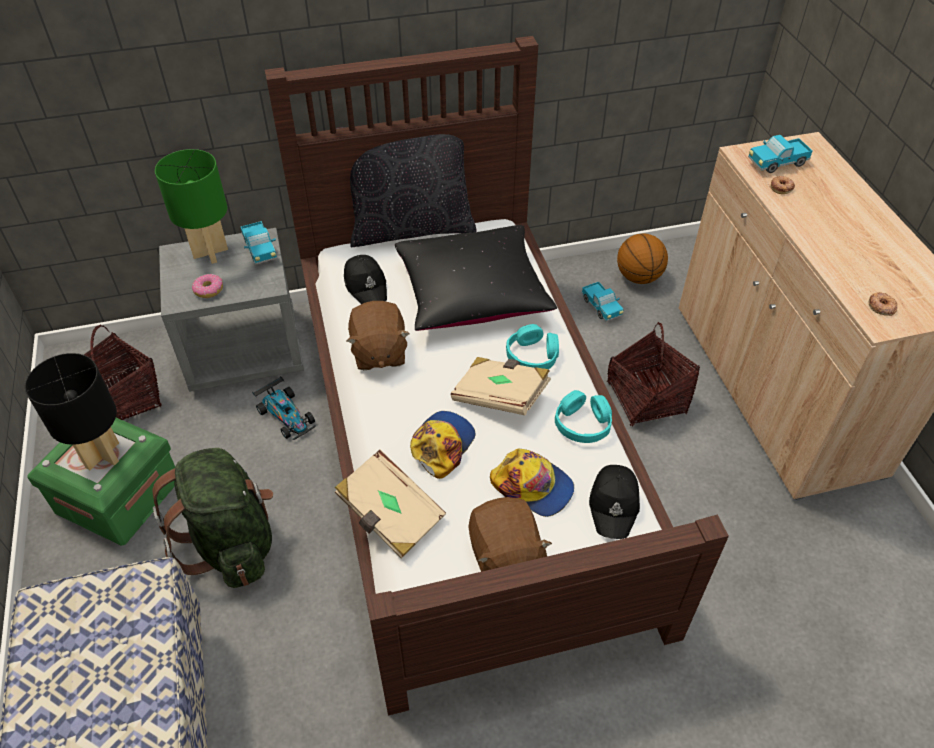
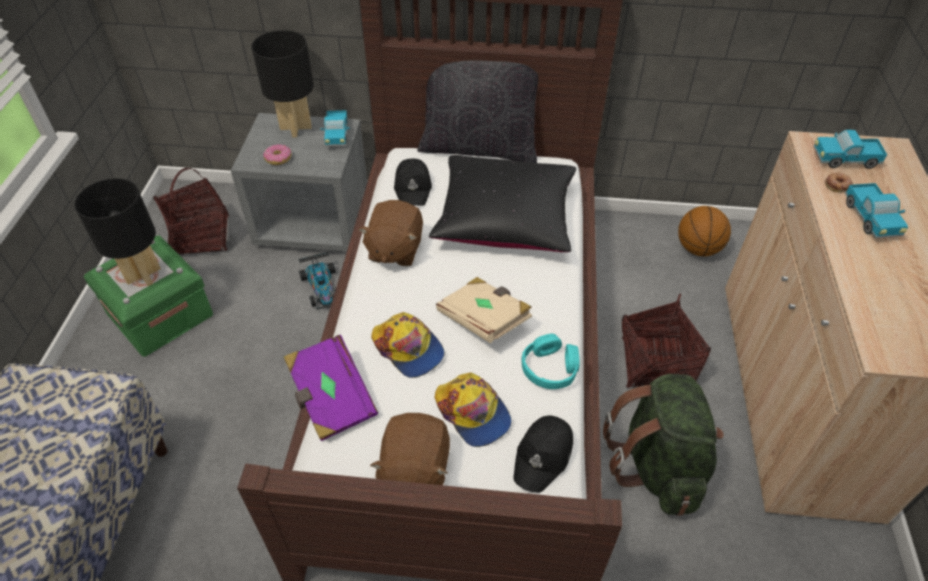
camera: 20 degrees right, 0 degrees up
green backpack [153,448,273,588] -> green backpack moved to [603,374,724,516]
green table lamp [155,149,228,264] -> black table lamp [251,30,314,137]
beige book [334,449,446,559] -> purple book [284,335,378,441]
cap [410,411,476,479] -> cap turned 90 degrees clockwise [371,312,445,378]
turquoise headphones [506,324,559,369] -> none
toy truck [582,282,623,322] -> toy truck moved to [845,183,908,238]
donut [869,292,897,316] -> none

